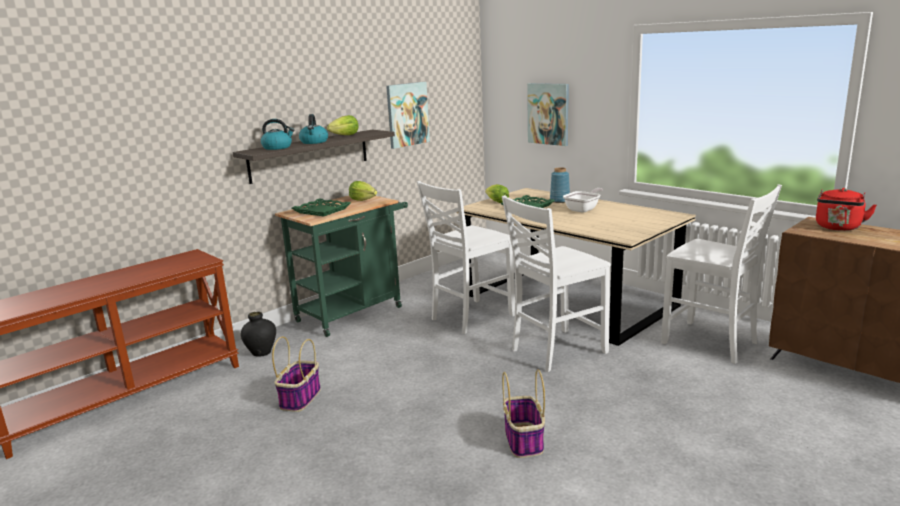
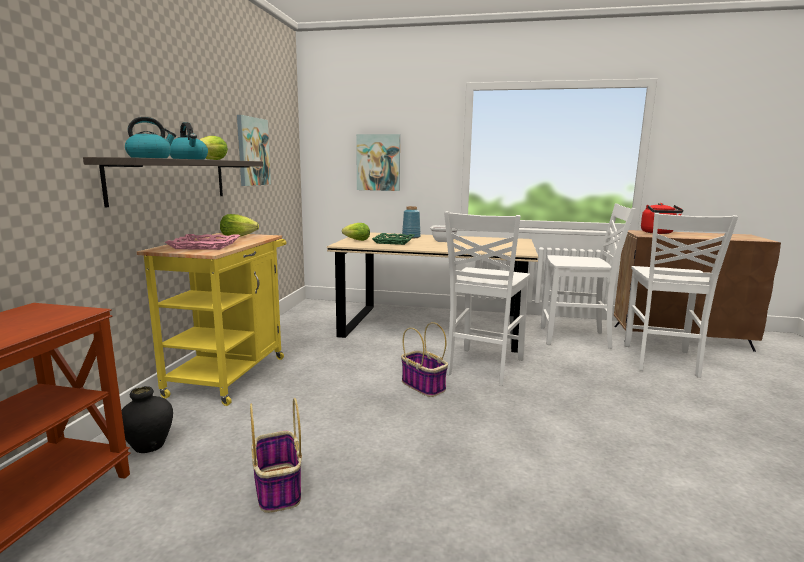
camera: 35 degrees left, 5 degrees down
green cart [275,196,408,337] -> yellow cart [137,233,286,406]
green tray [292,198,351,217] -> pink tray [165,234,240,250]
white chair [417,181,515,334] -> white chair moved to [624,213,738,377]
basket [502,369,545,458] -> basket moved to [401,322,448,397]

